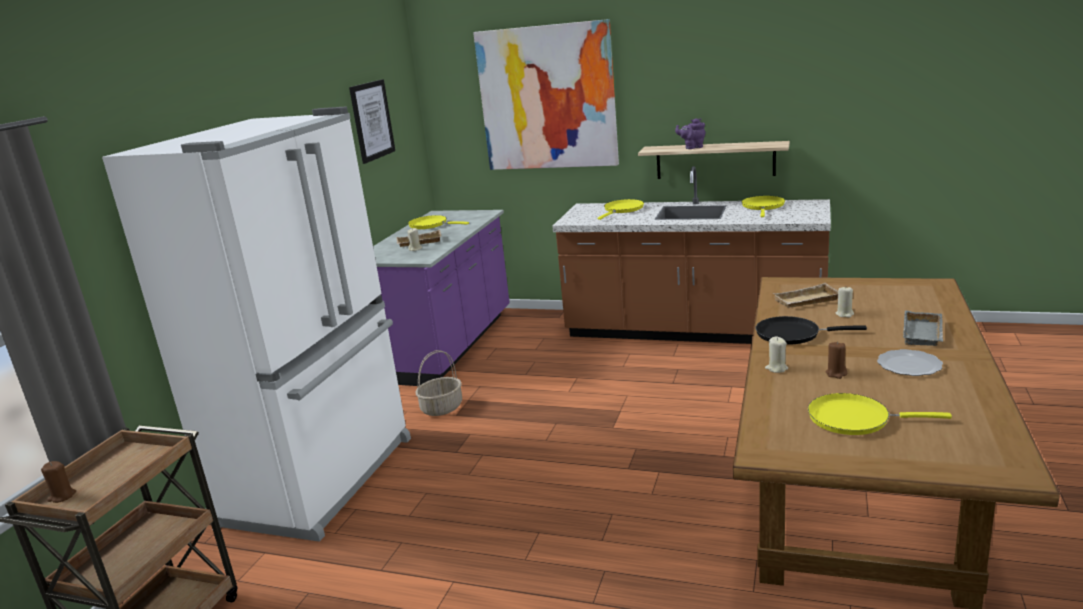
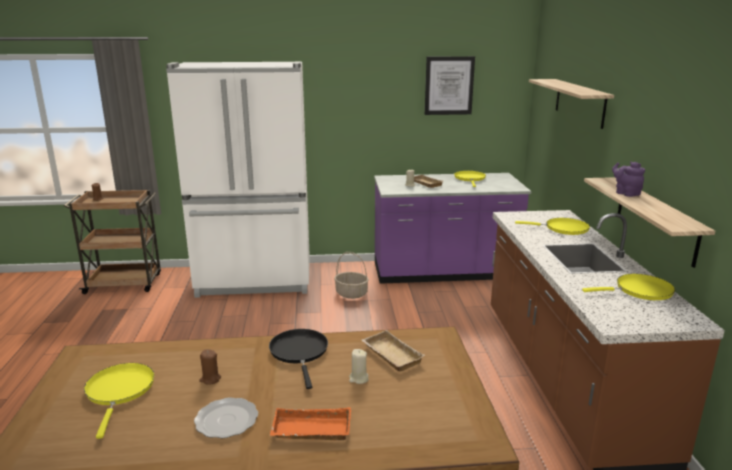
camera: 65 degrees right, 0 degrees up
picture [473,19,619,170] -> shelf [529,79,614,129]
beige candle [765,336,788,373] -> none
grey tray [903,310,943,346] -> orange tray [270,407,351,440]

